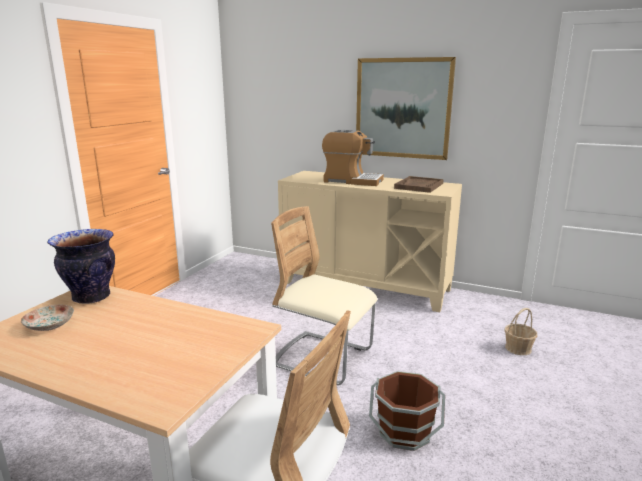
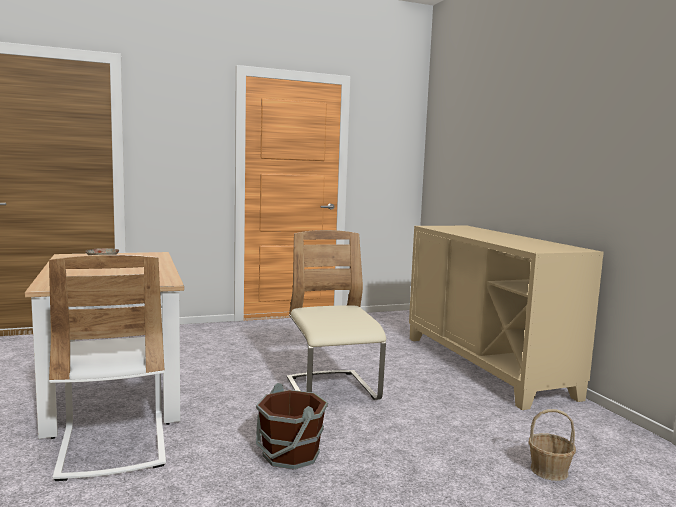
camera: 45 degrees right, 10 degrees down
vase [47,229,115,304] -> none
coffee machine [322,130,384,186] -> none
picture [356,57,456,160] -> none
brown tray [394,176,444,193] -> none

